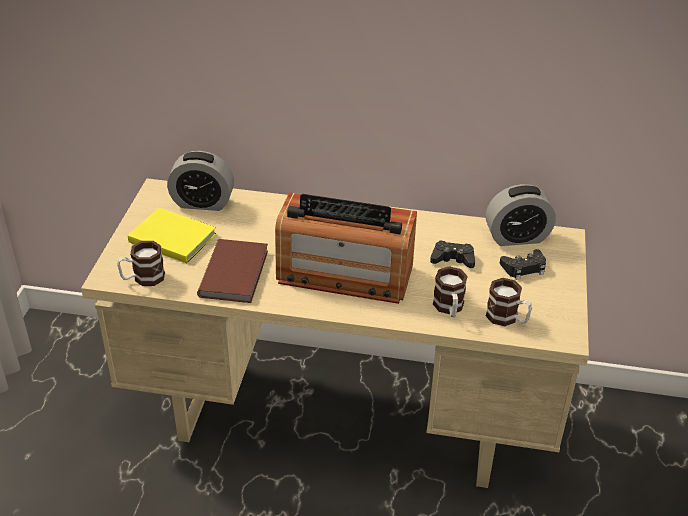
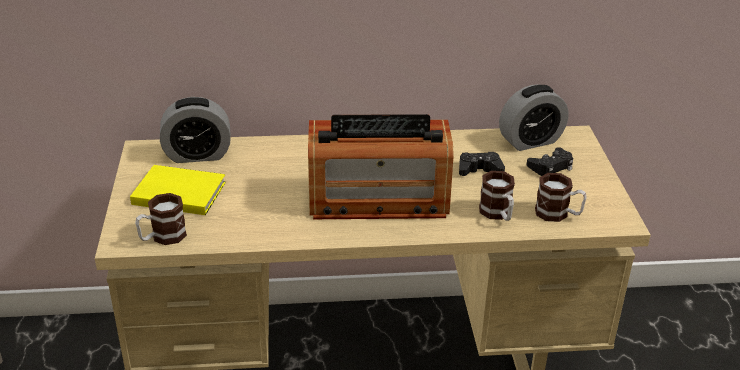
camera: 15 degrees left, 5 degrees down
brown book [197,239,268,303] -> none

